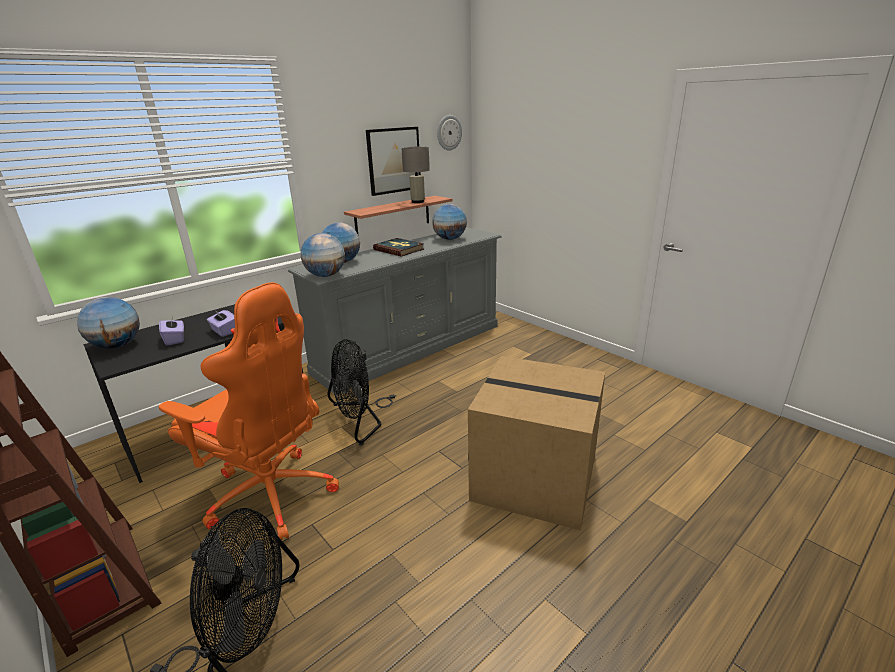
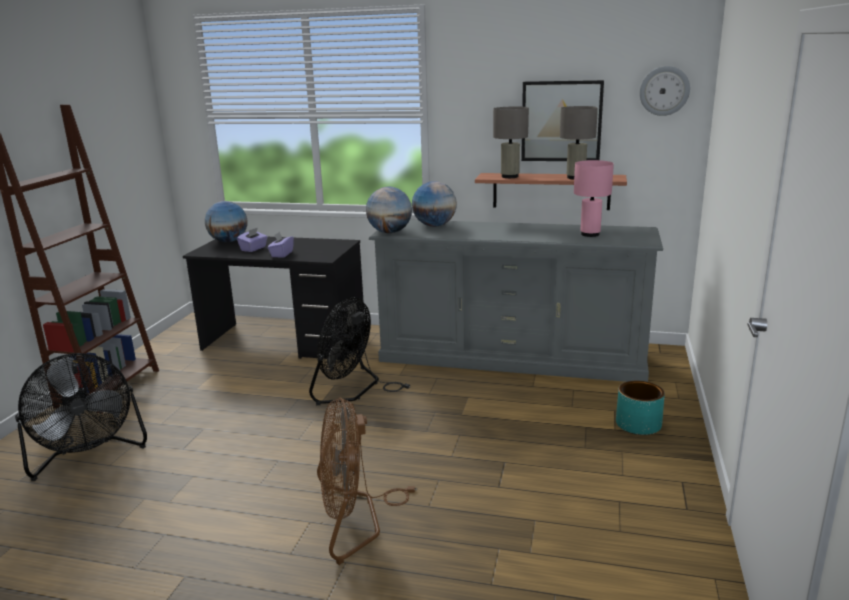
camera: 55 degrees right, 5 degrees down
orange office chair [159,282,339,540] -> none
book [373,238,424,257] -> none
globe [432,204,467,240] -> pink table lamp [574,160,614,237]
cardboard box [468,356,605,530] -> brown fan [317,398,417,565]
none -> grey table lamp [493,106,529,178]
none -> turquoise planter [616,381,665,435]

